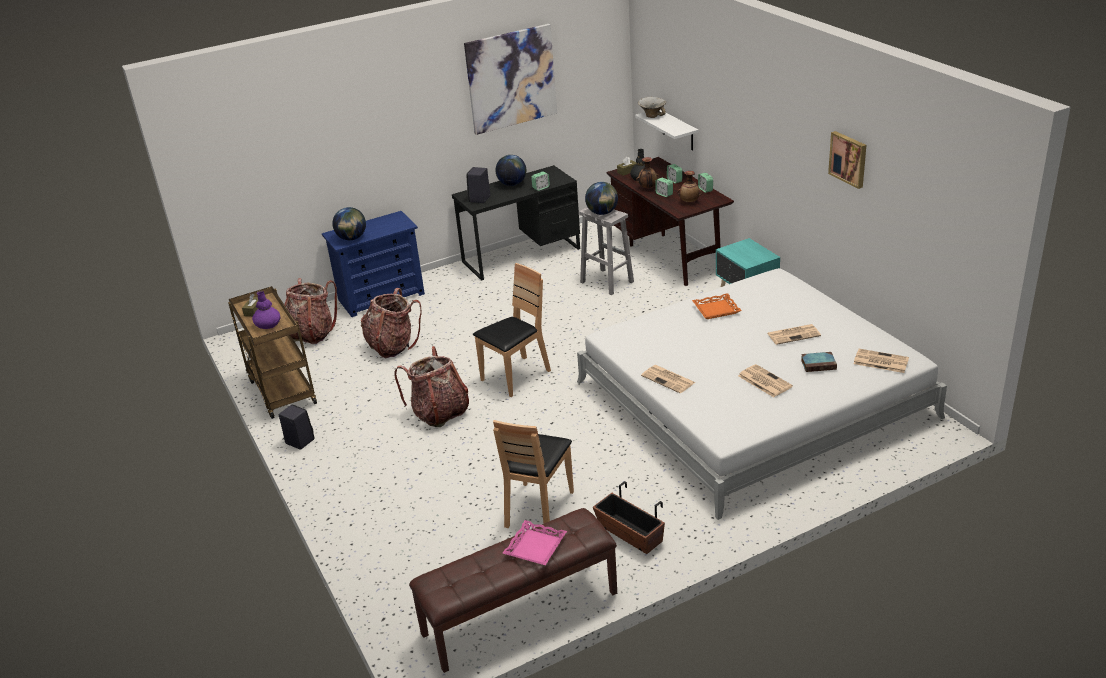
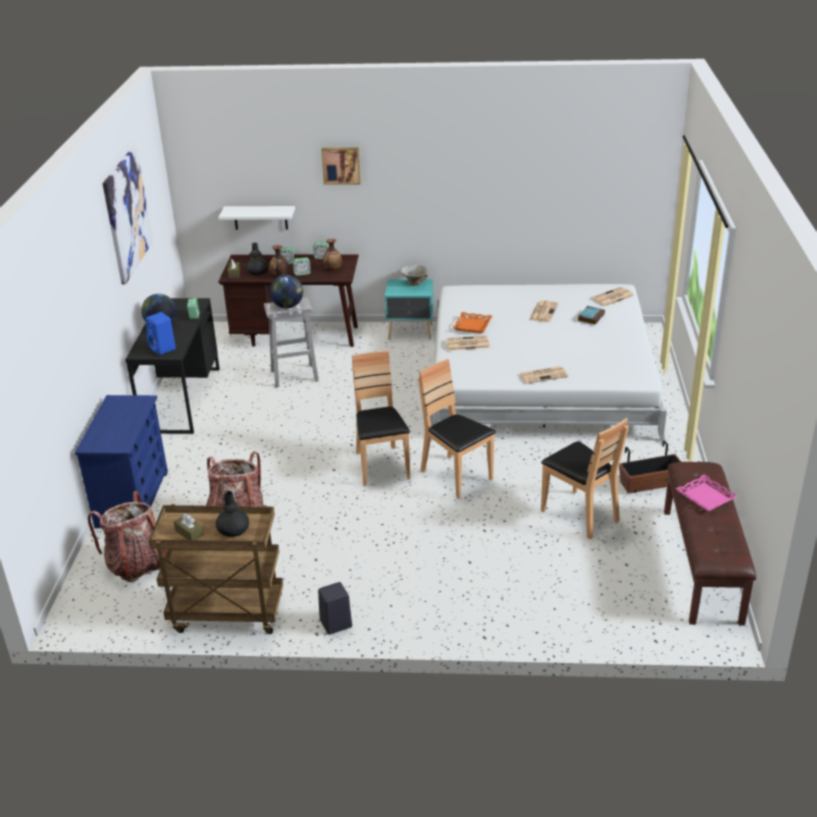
camera: 60 degrees left, 0 degrees up
purple vase [252,291,280,329] -> black vase [216,491,249,537]
globe [332,207,366,240] -> none
backpack [394,346,469,427] -> none
black speaker [466,167,491,203] -> blue speaker [146,312,176,355]
bowl [638,97,666,118] -> bowl moved to [400,265,428,286]
newspaper [738,364,793,397] -> newspaper moved to [446,336,490,351]
picture [828,131,866,189] -> picture moved to [321,147,361,185]
none -> brown chair [418,359,496,499]

